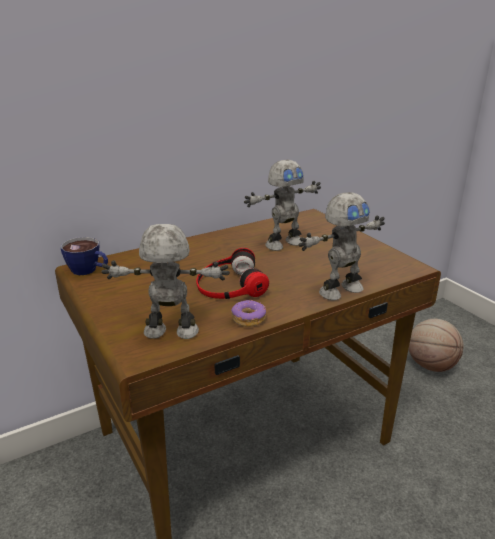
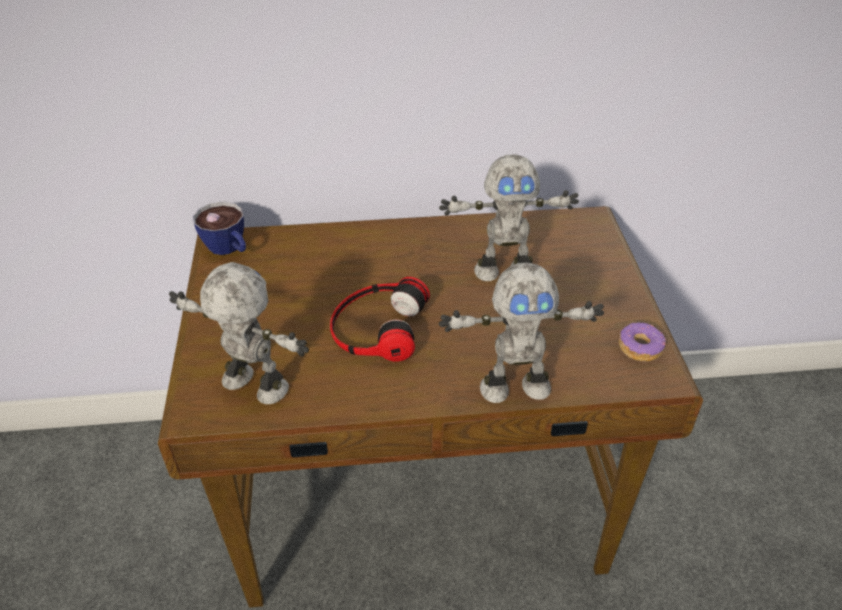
camera: 25 degrees right, 15 degrees up
donut [231,300,266,327] -> donut moved to [619,323,666,362]
basketball [409,319,464,372] -> none

